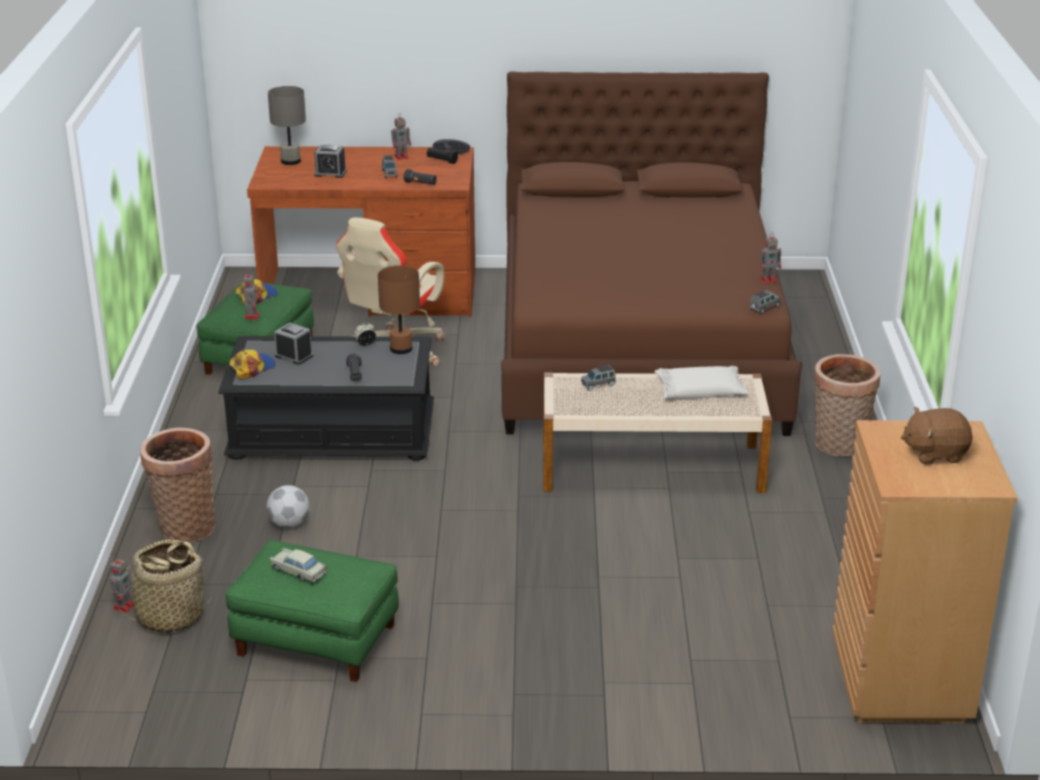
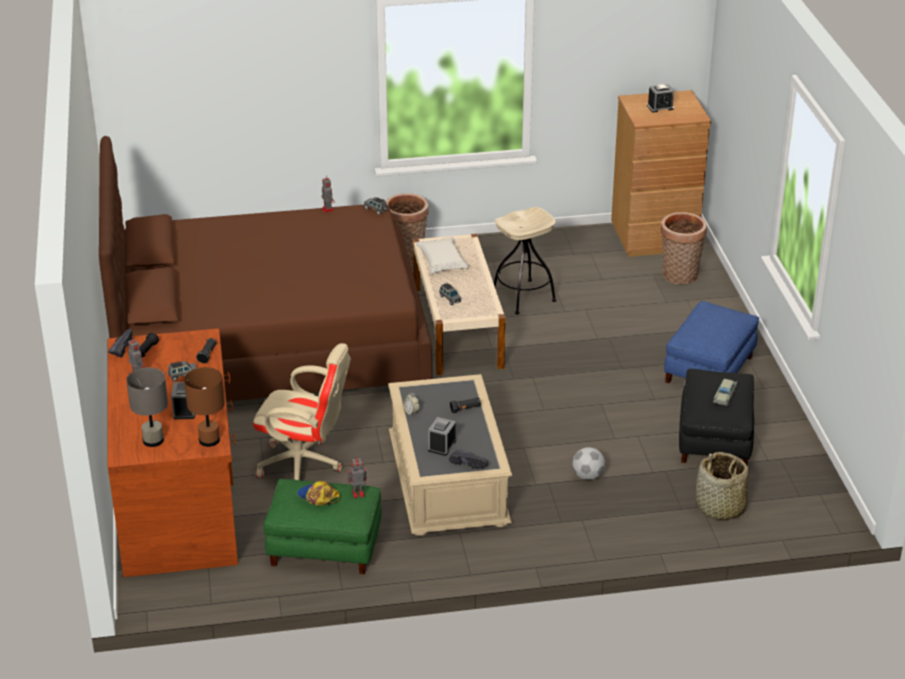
camera: 100 degrees left, 5 degrees up
toy robot [110,556,133,613] -> none
basket [140,428,215,543] -> basket moved to [661,212,707,285]
black coffee table [218,336,434,461] -> beige coffee table [388,374,512,536]
green ottoman [225,540,399,682] -> black ottoman [679,369,754,464]
cap [229,349,276,379] -> black shoe [449,450,488,469]
brown table lamp [378,265,420,354] -> brown table lamp moved to [184,367,225,447]
brown plush toy [901,407,973,464] -> alarm clock [647,84,674,113]
none -> beige stool [494,207,556,315]
none -> blue ottoman [664,301,759,383]

